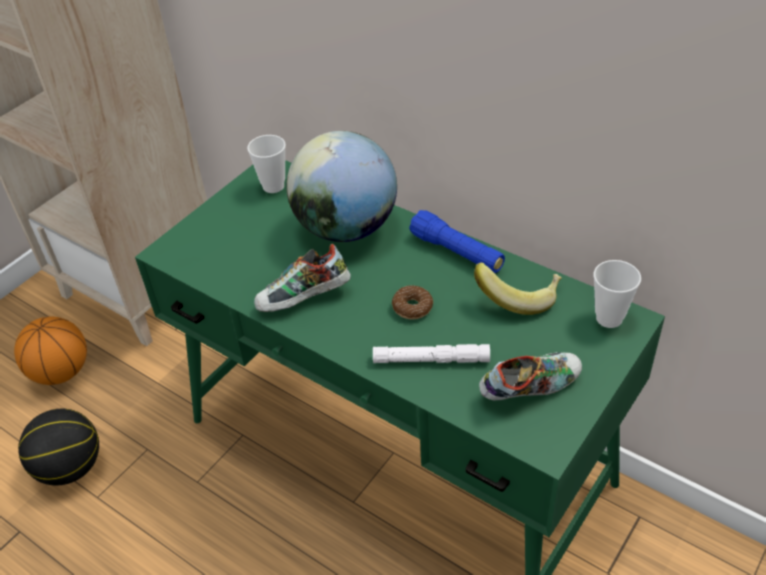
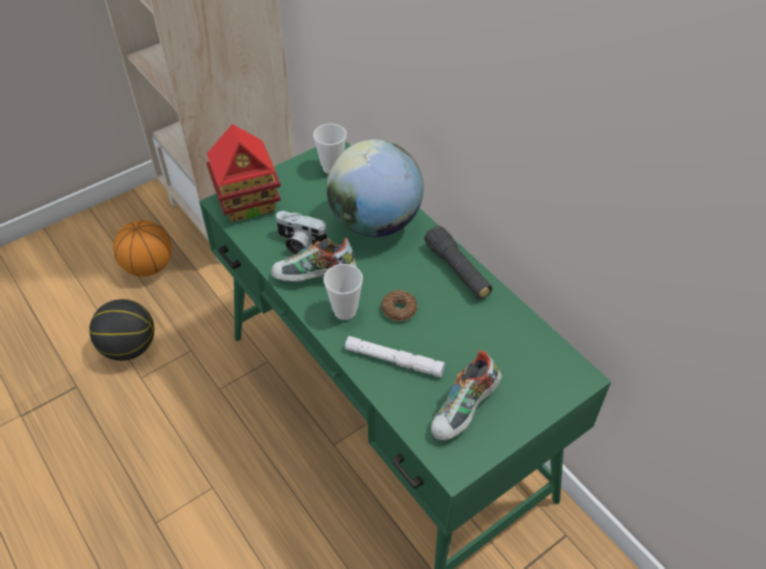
camera: 15 degrees right, 5 degrees up
blue flashlight [409,210,505,273] -> black flashlight [424,225,492,299]
banana [474,262,562,315] -> none
shoe [479,352,582,401] -> shoe turned 135 degrees clockwise [431,350,502,441]
cup [594,260,641,328] -> cup moved to [324,264,363,320]
none -> toy house [206,124,281,222]
none -> camera [276,211,328,255]

